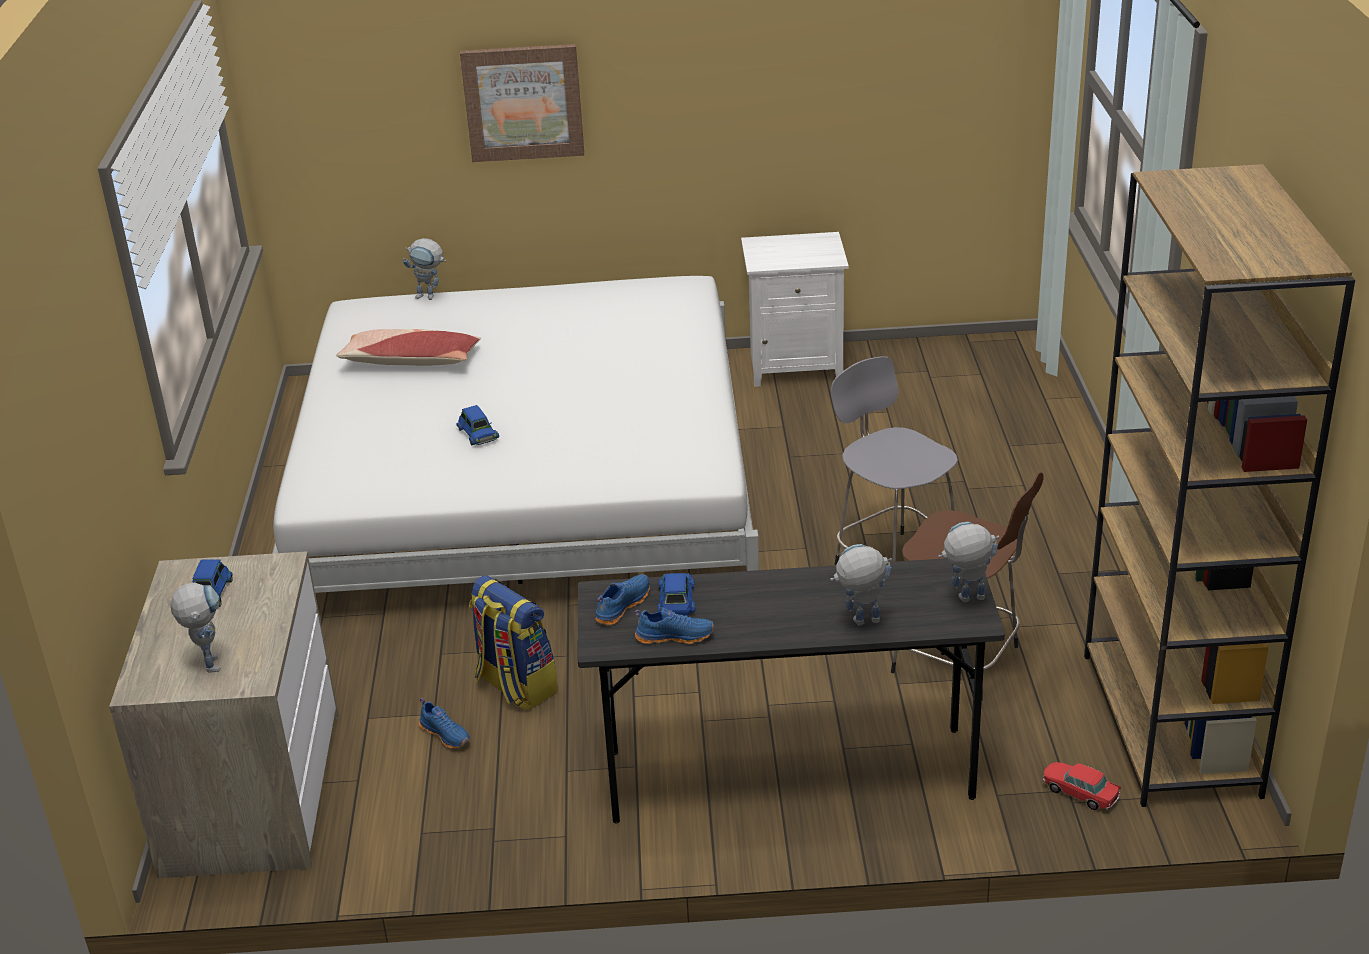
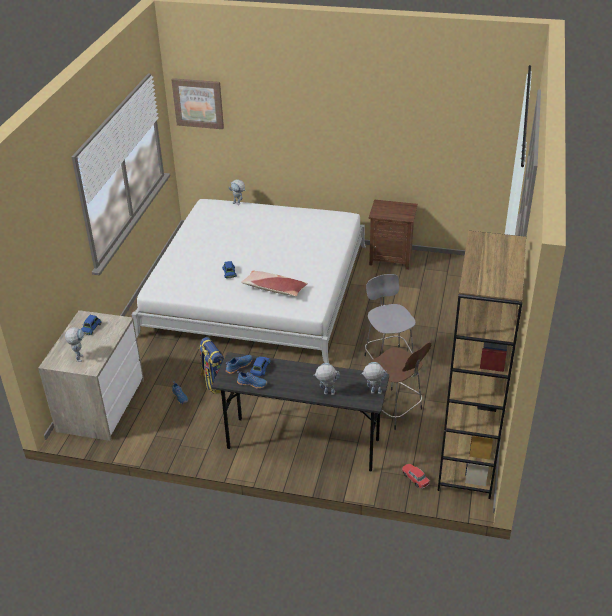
camera: 15 degrees right, 5 degrees up
pillow [336,329,481,366] -> pillow moved to [241,271,308,296]
picture [460,44,584,162] -> picture moved to [172,78,224,129]
white nightstand [741,232,849,387] -> brown nightstand [369,200,418,270]

